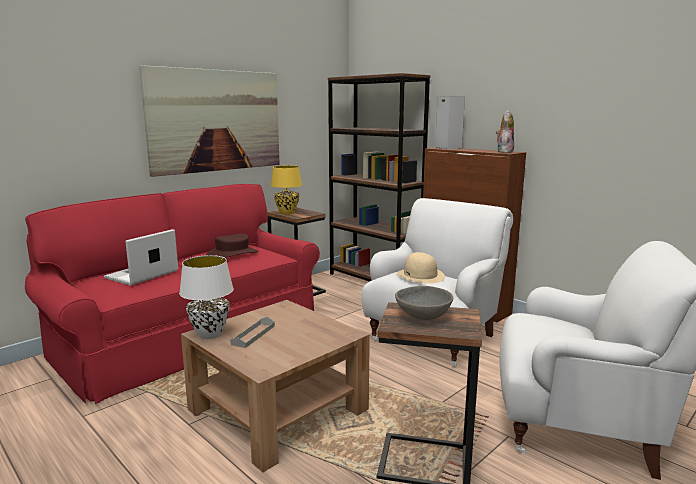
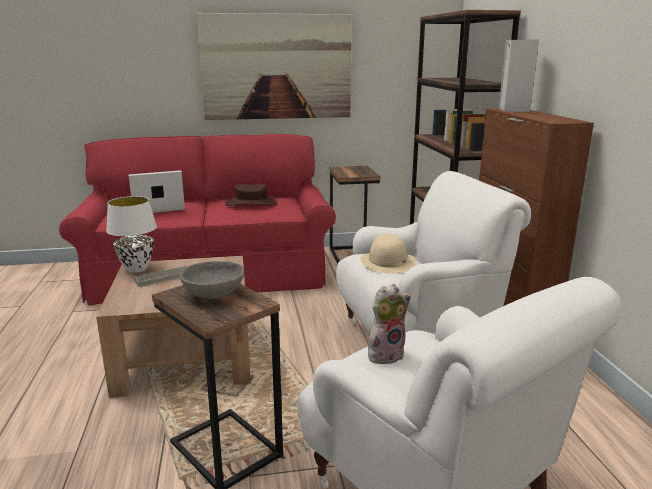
camera: 35 degrees right, 5 degrees up
yellow table lamp [271,165,302,215] -> none
plush toy [496,110,514,153] -> plush toy moved to [368,284,411,364]

